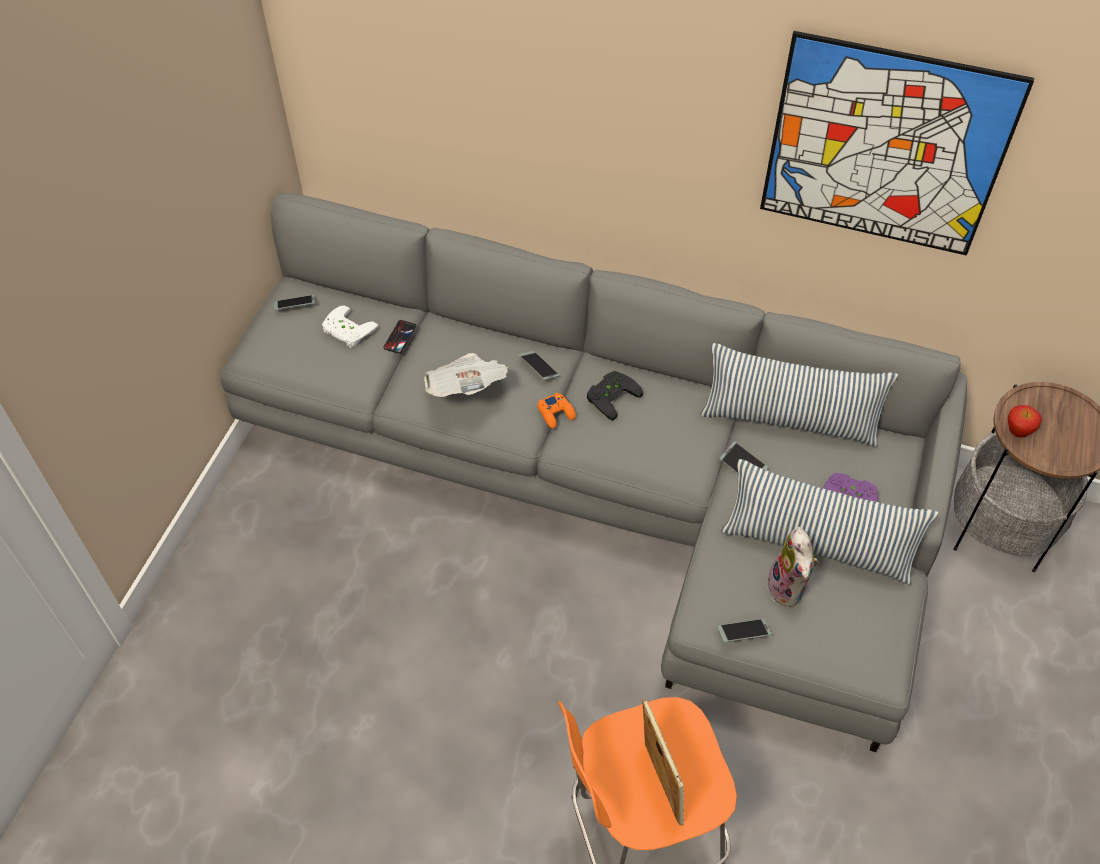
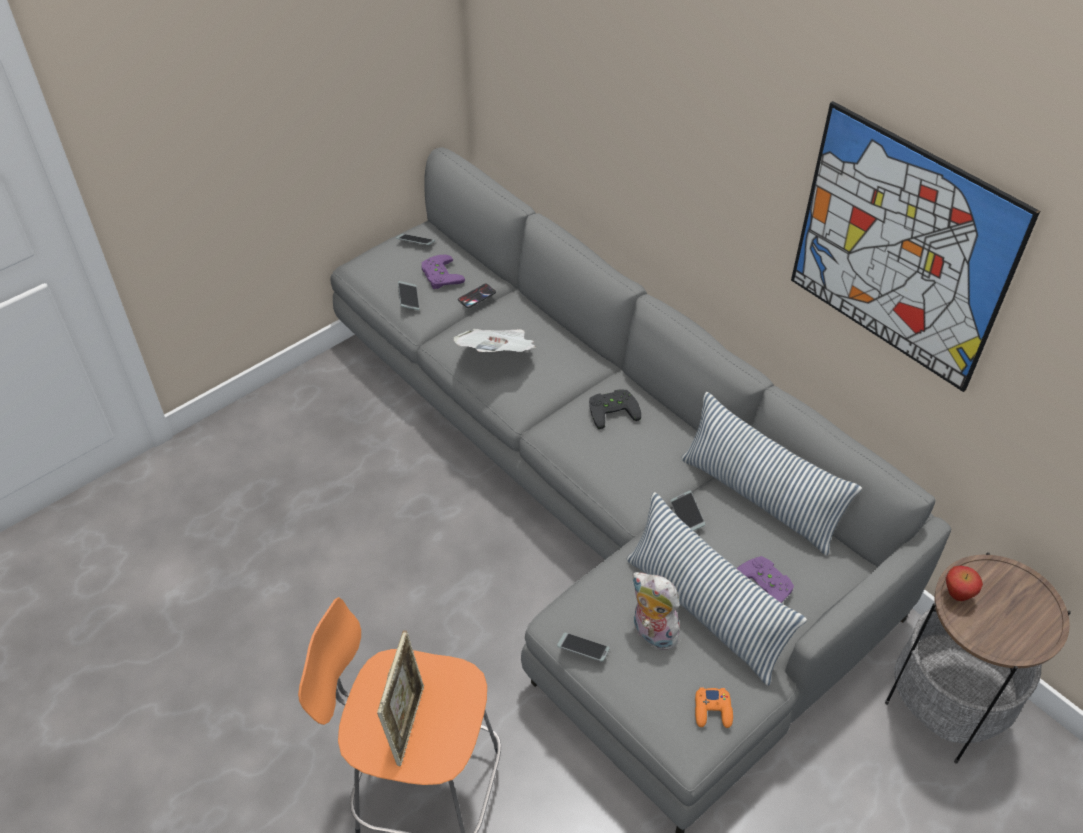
camera: 30 degrees right, 5 degrees down
white game controller [322,306,378,348] -> purple game controller [421,255,465,289]
phone [518,351,559,380] -> phone moved to [398,281,419,310]
orange game controller [537,393,576,428] -> orange game controller moved to [695,688,733,728]
plush toy [767,527,819,607] -> plush toy turned 105 degrees clockwise [632,572,680,650]

